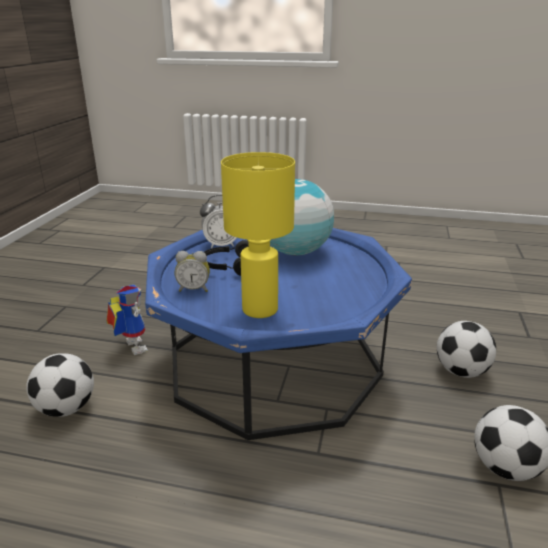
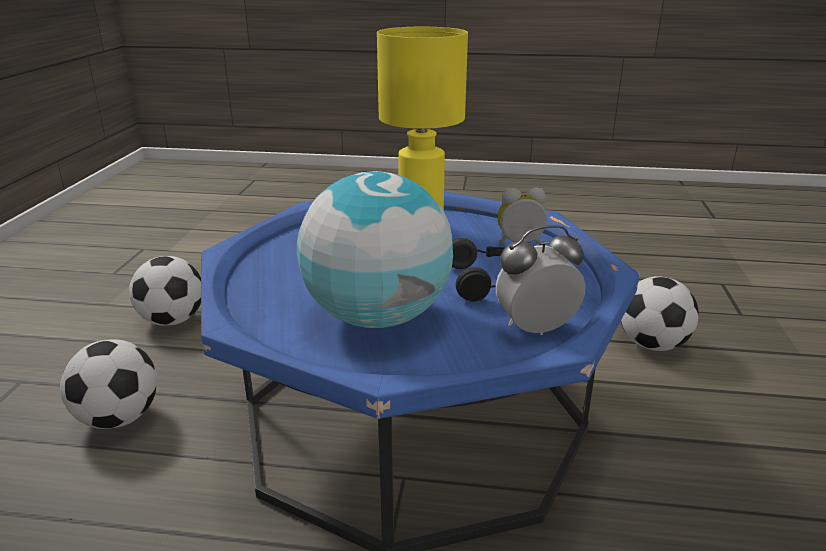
camera: 175 degrees right, 0 degrees up
toy robot [106,284,148,355] -> none

